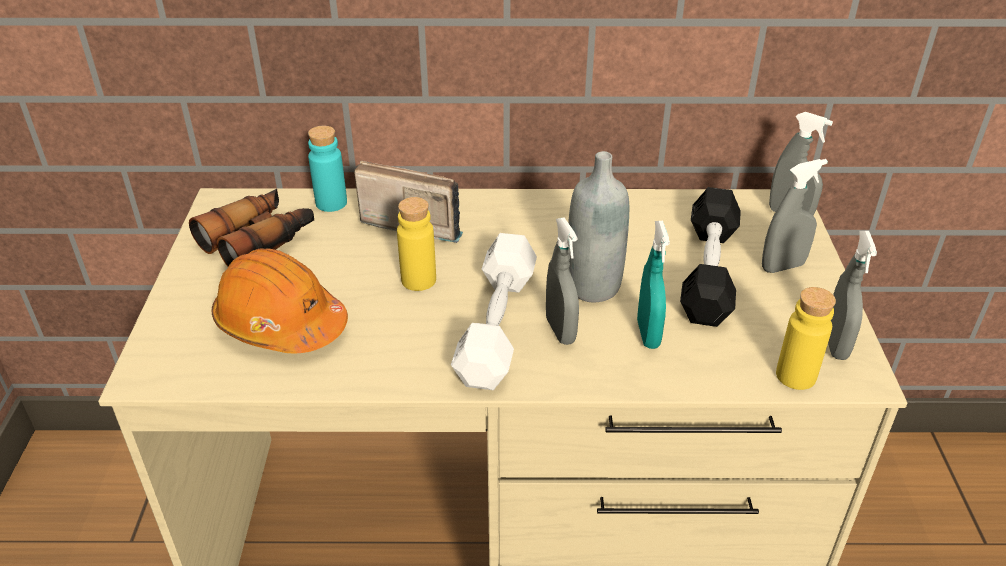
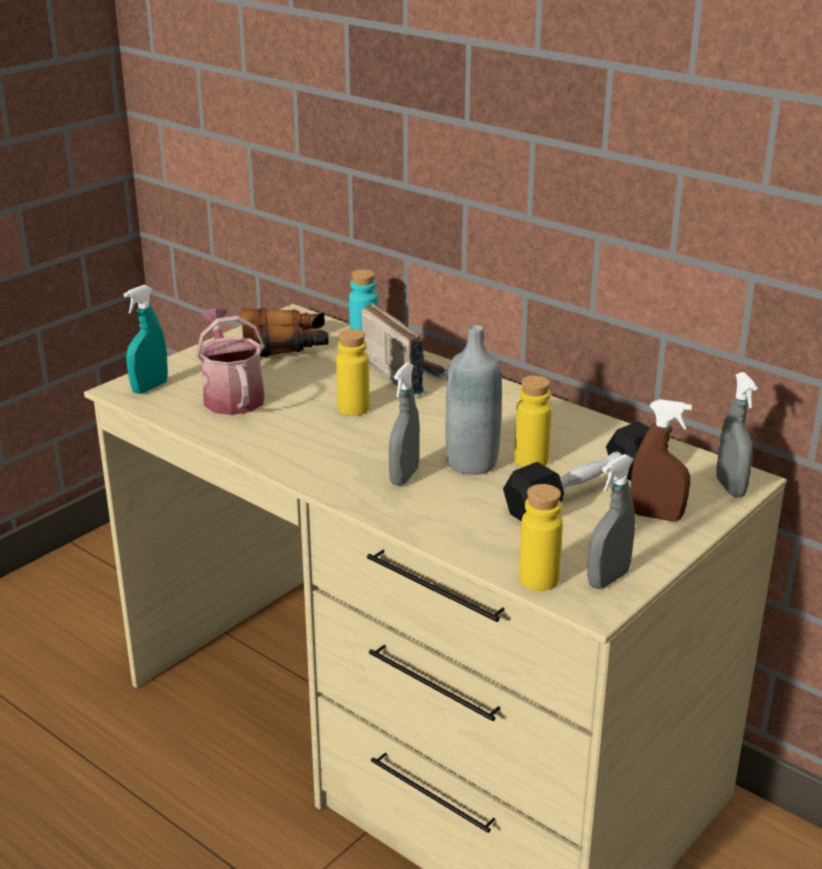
camera: 40 degrees right, 10 degrees down
orange hard hat [212,249,348,353] -> watering can [196,308,265,415]
white dumbbell [451,233,537,390] -> none
turquoise spray bottle [637,221,670,349] -> turquoise spray bottle moved to [124,285,168,394]
grey spray bottle [762,159,828,273] -> brown spray bottle [630,399,692,521]
none -> yellow bottle [514,376,552,467]

